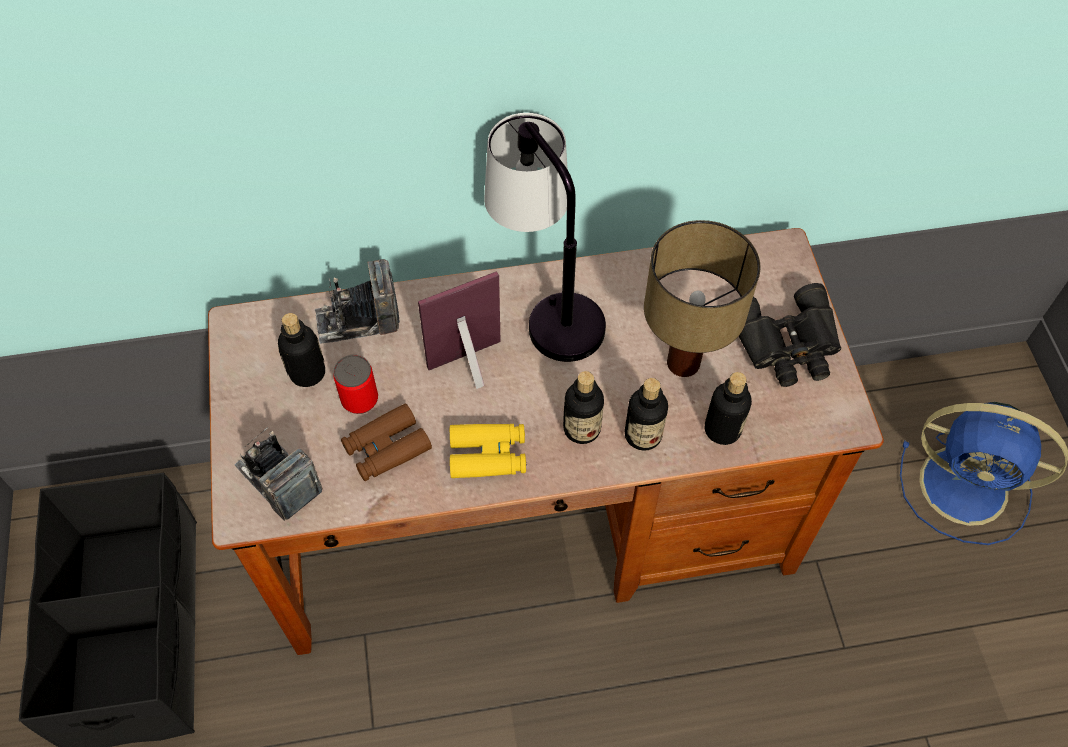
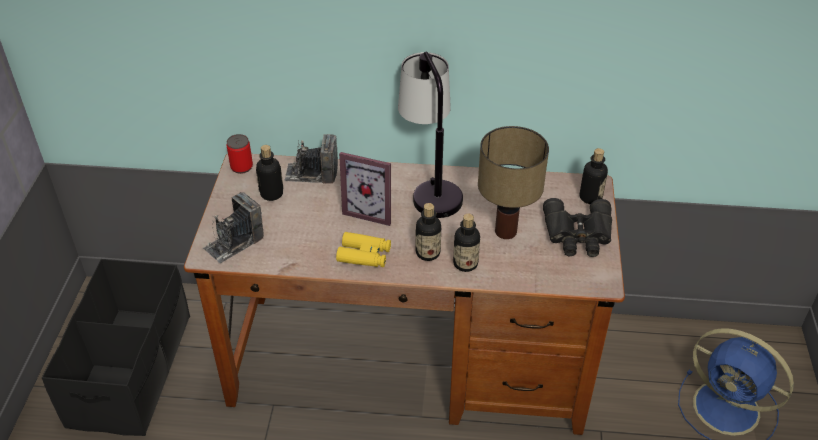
camera: 15 degrees right, 15 degrees down
camera [234,427,323,521] -> camera turned 105 degrees counterclockwise [203,192,264,263]
can [333,355,378,414] -> can moved to [226,134,253,174]
brown binoculars [341,403,432,481] -> none
picture frame [418,271,501,389] -> picture frame turned 150 degrees counterclockwise [339,152,391,226]
bottle [705,372,752,445] -> bottle moved to [580,148,608,204]

